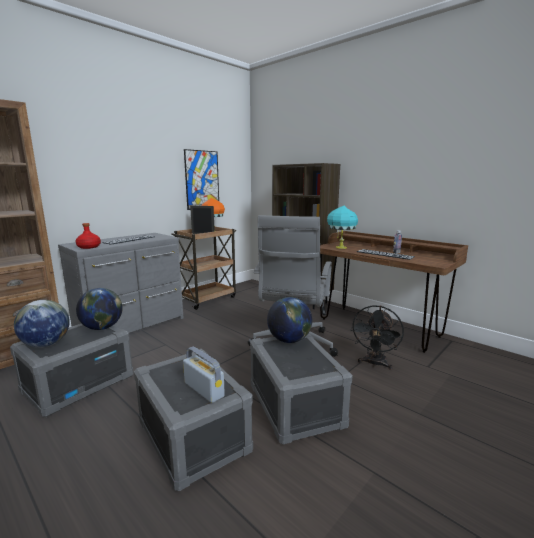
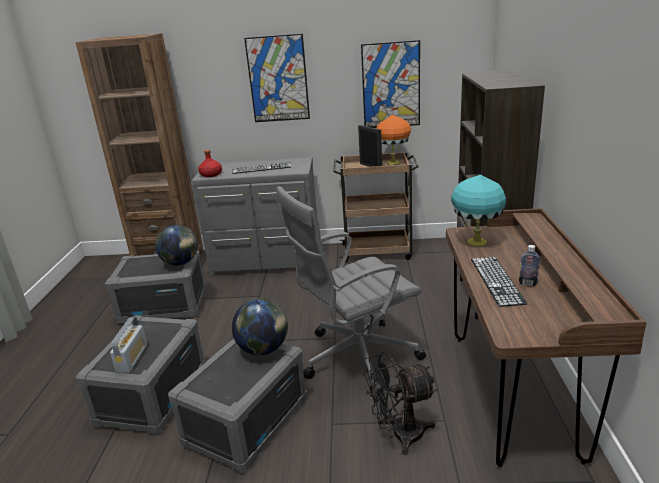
camera: 50 degrees right, 10 degrees up
globe [14,300,70,347] -> none
none -> picture [244,34,310,122]

